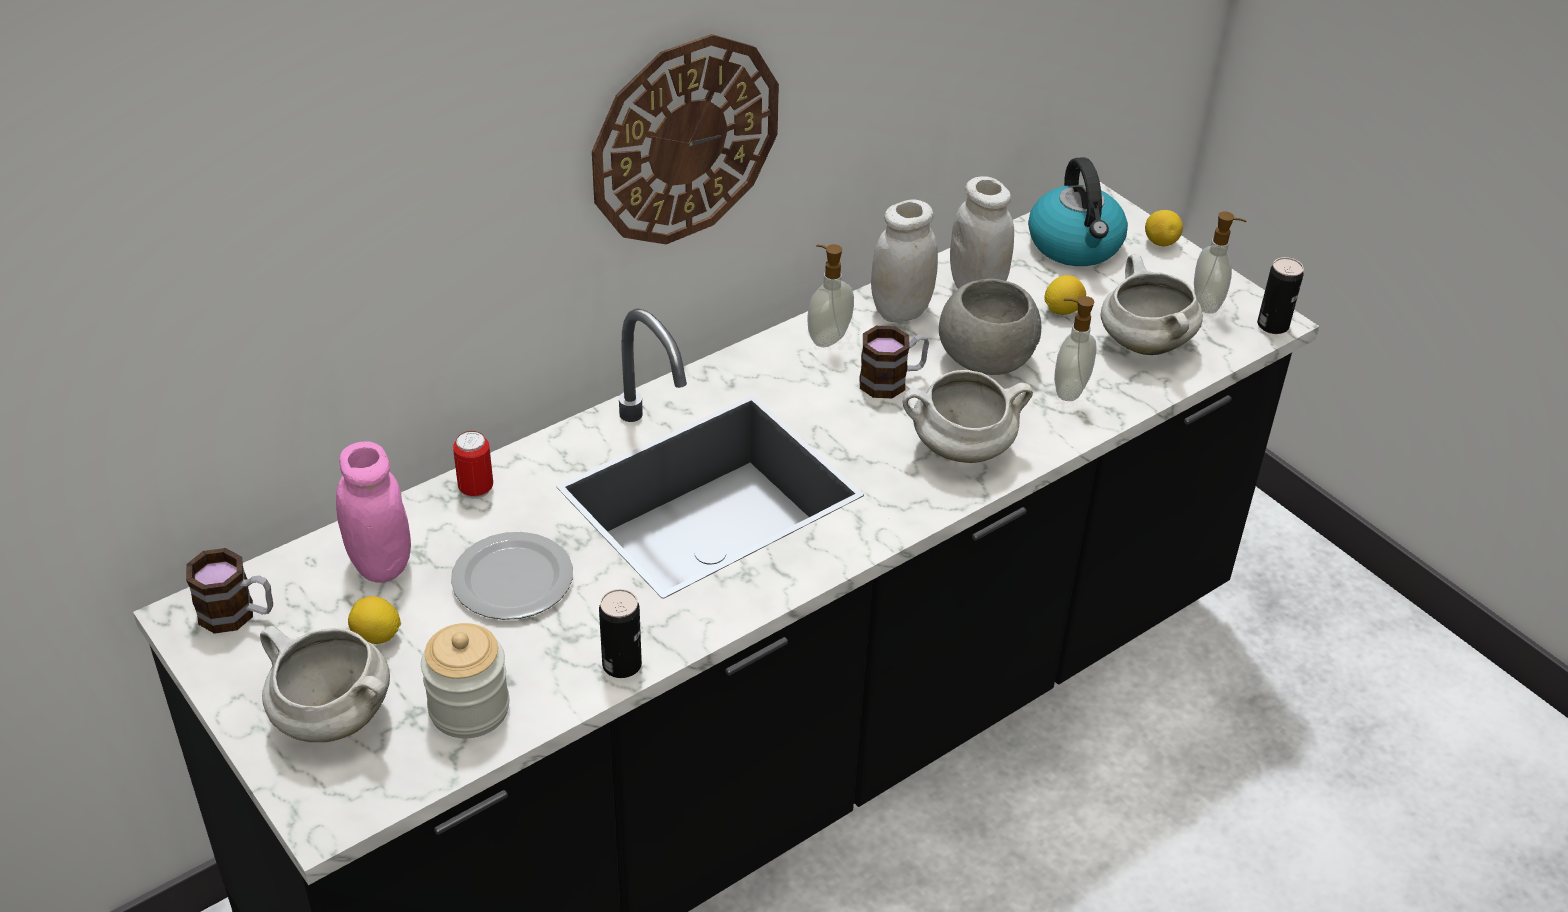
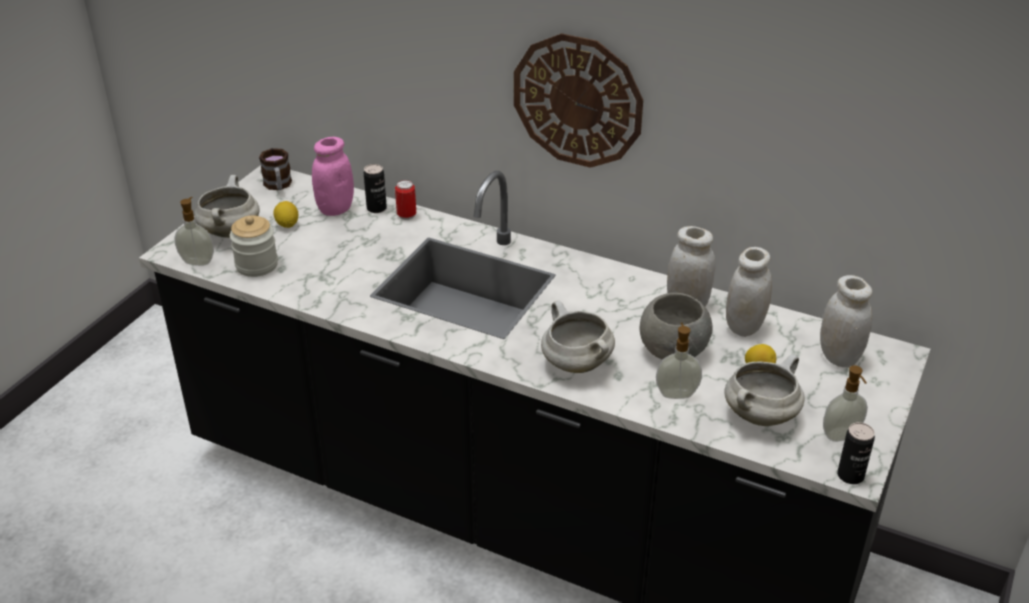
camera: 65 degrees right, 5 degrees down
plate [451,532,573,620] -> none
can [599,589,642,678] -> can moved to [364,164,387,213]
soap dispenser [807,244,854,347] -> soap dispenser moved to [174,197,214,266]
mug [860,326,929,398] -> none
kettle [1028,157,1128,266] -> white jar [820,275,873,367]
lemon [1145,210,1183,246] -> none

